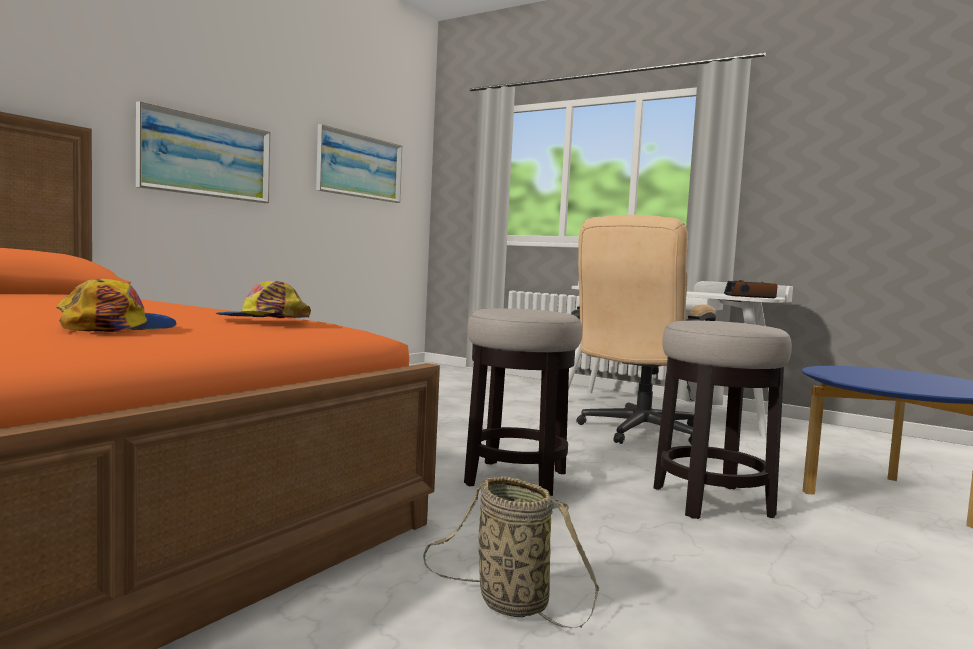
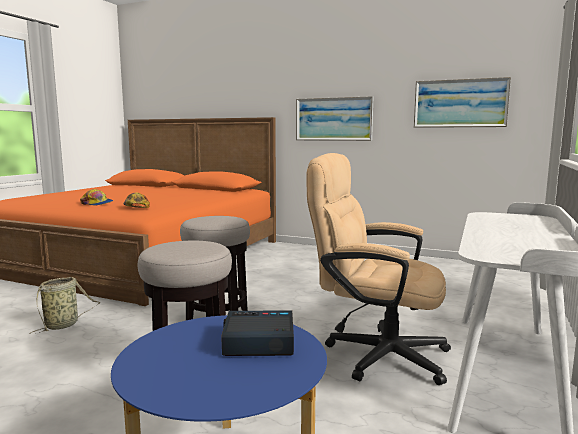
camera: 80 degrees right, 5 degrees up
alarm clock [724,280,778,298] -> alarm clock moved to [221,310,294,356]

